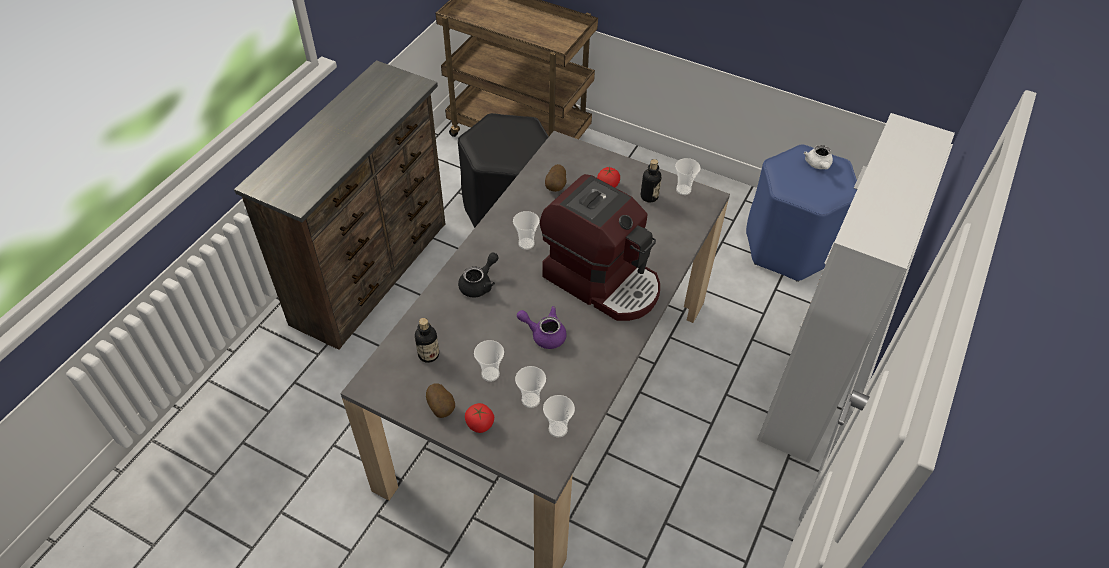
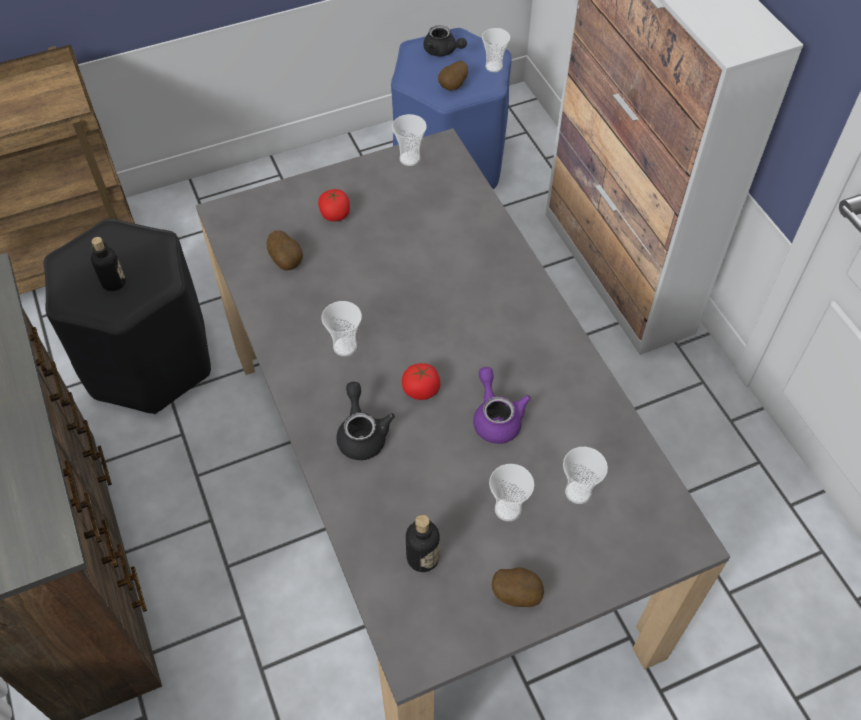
camera: 50 degrees left, 5 degrees up
tomato [465,403,494,433] -> tomato moved to [402,363,440,400]
purple teapot [517,306,566,349] -> purple teapot turned 105 degrees clockwise [473,367,531,444]
coffee machine [540,174,660,321] -> none
cup [543,395,575,438] -> cup moved to [482,28,510,72]
bottle [641,159,662,202] -> bottle moved to [91,237,126,291]
white teapot [804,145,833,170] -> black teapot [423,25,467,57]
none -> potato [438,61,468,91]

